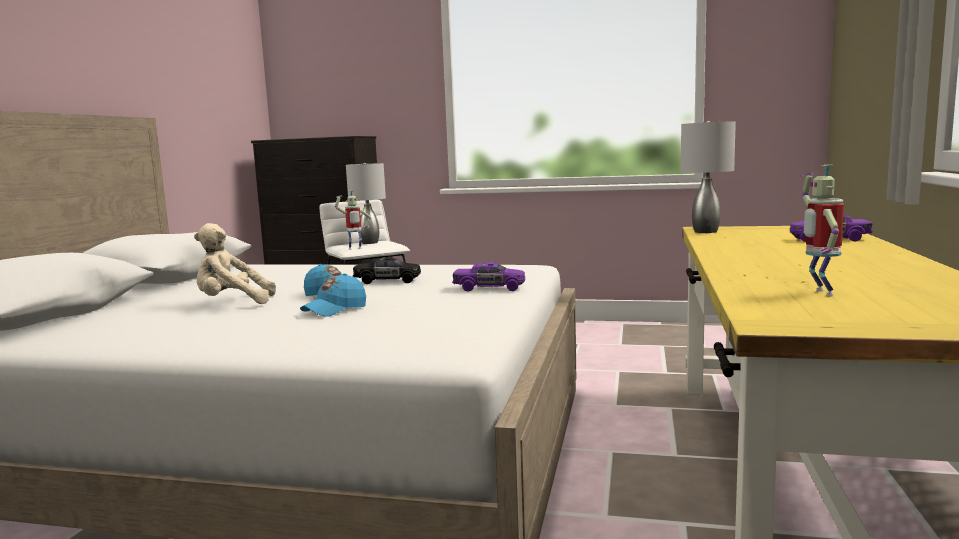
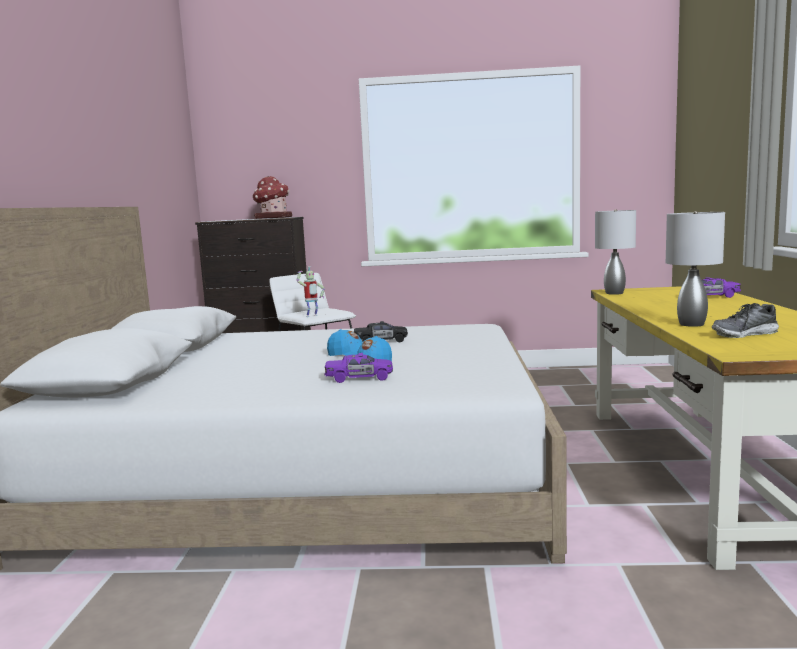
camera: 10 degrees left, 0 degrees up
beige plush toy [194,223,276,304] -> none
grey table lamp [346,163,386,244] -> grey table lamp moved to [666,211,725,327]
purple toy car [452,262,525,292] -> purple toy car moved to [325,353,393,383]
toy robot [800,165,844,296] -> shoe [712,303,779,338]
none -> toy house [252,176,292,219]

